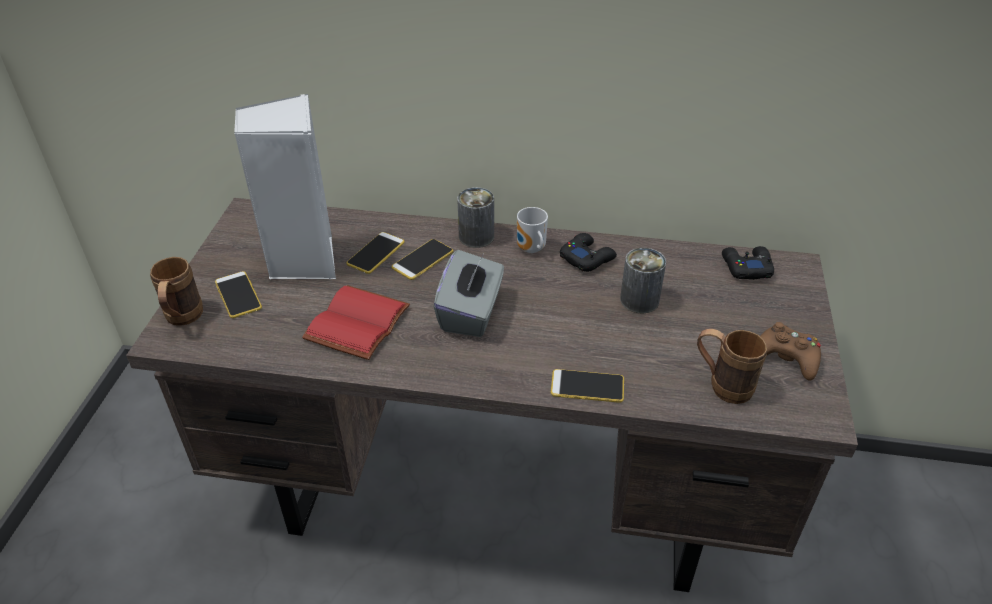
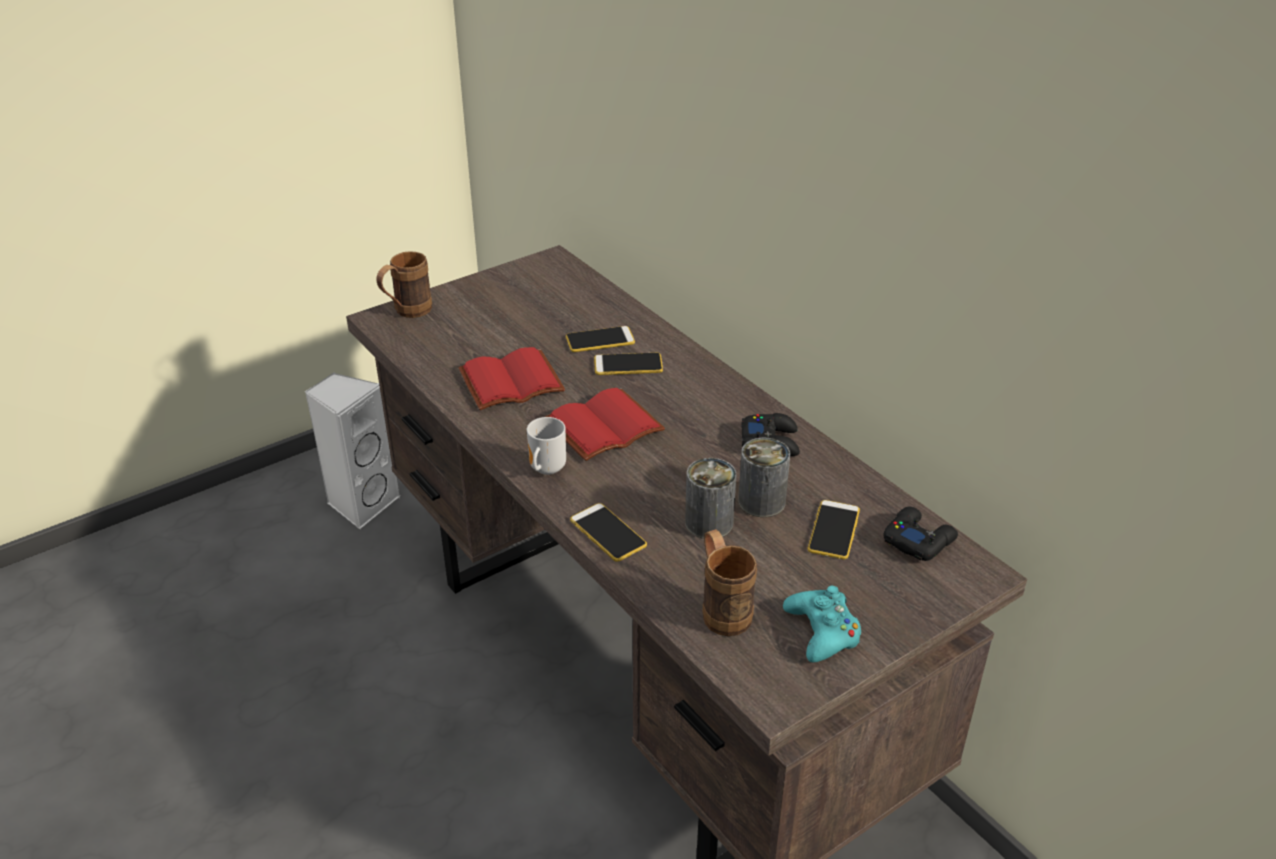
camera: 45 degrees right, 5 degrees down
phone [215,271,262,318] -> phone moved to [808,500,860,559]
white speaker [234,94,336,280] -> white speaker moved to [305,372,400,529]
grey tissue box [433,250,504,337] -> red book [546,388,665,461]
can [457,187,494,248] -> can moved to [685,458,737,539]
mug [517,207,548,253] -> mug moved to [527,417,566,475]
brown game controller [760,322,821,381] -> turquoise game controller [783,586,861,662]

